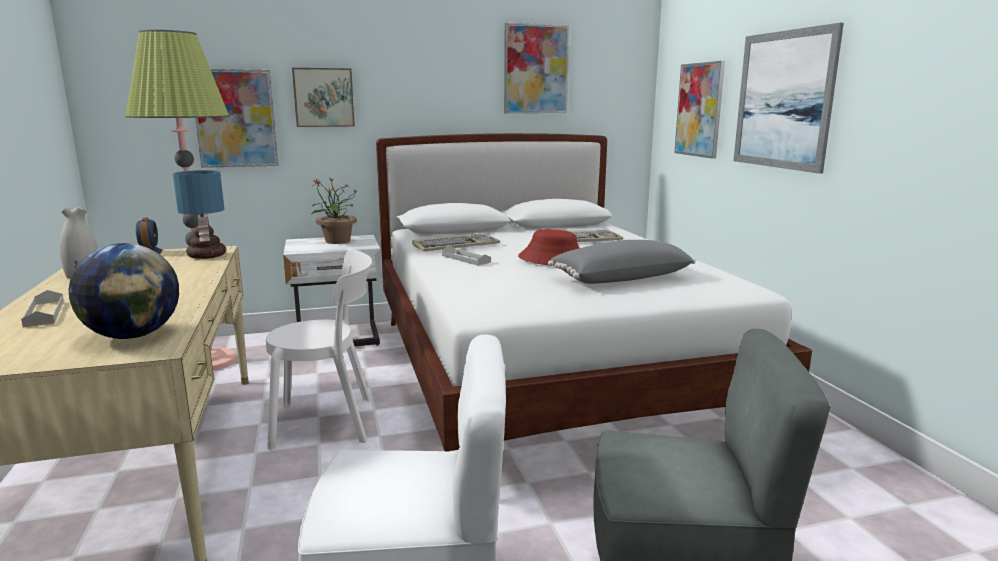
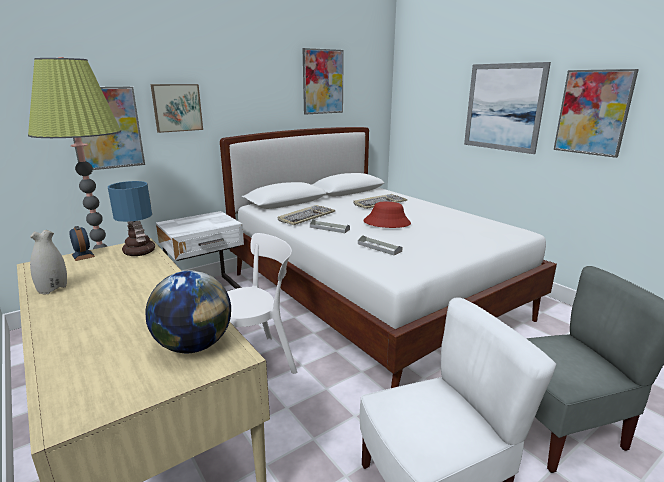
camera: 20 degrees left, 5 degrees up
grey tray [21,290,64,327] -> grey tray moved to [358,235,403,255]
potted plant [311,178,357,244] -> none
grey pillow [548,240,696,284] -> none
picture [674,61,725,159] -> picture moved to [554,69,639,158]

